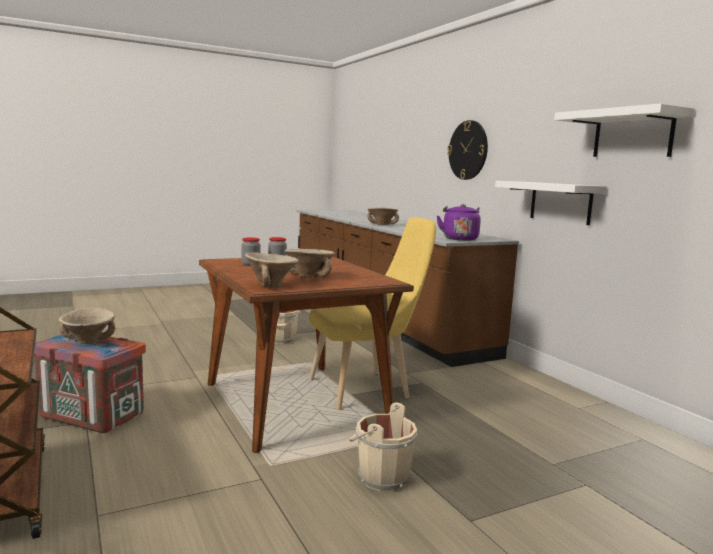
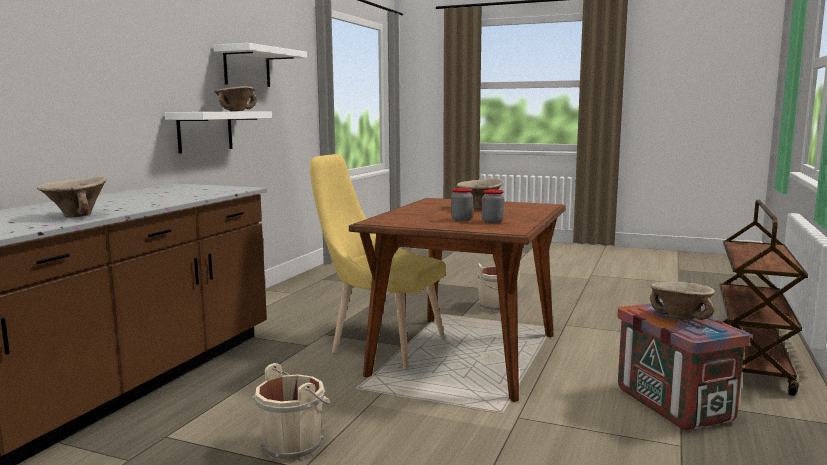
camera: 130 degrees left, 0 degrees up
beige bowl [245,252,299,287] -> beige bowl moved to [214,86,257,111]
purple kettle [437,204,481,241] -> none
wall clock [447,120,488,180] -> none

